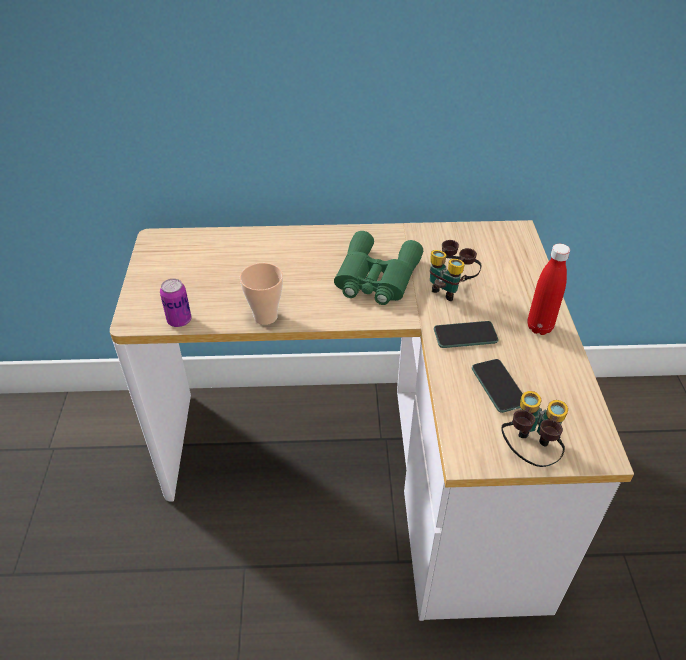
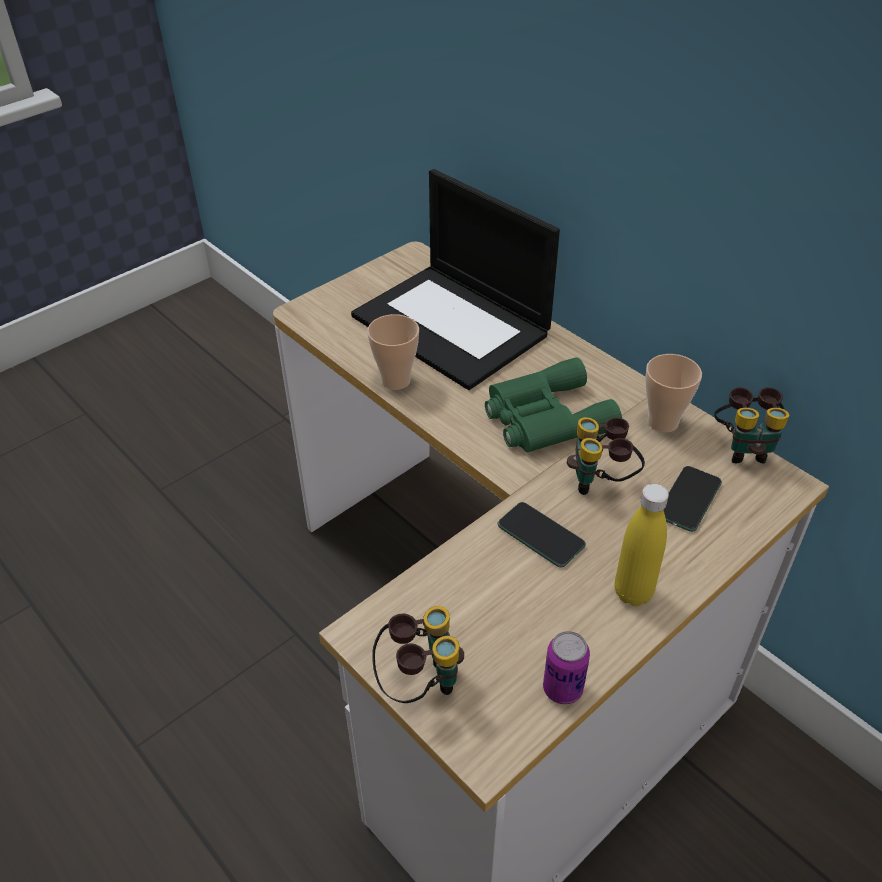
camera: 50 degrees right, 0 degrees up
can [160,279,191,327] -> can moved to [543,631,590,704]
phone [472,359,523,413] -> phone moved to [664,466,722,532]
red bottle [527,244,570,335] -> yellow bottle [614,484,669,606]
none -> laptop [351,169,560,390]
none -> cup [645,354,702,433]
none -> binoculars [714,387,789,463]

